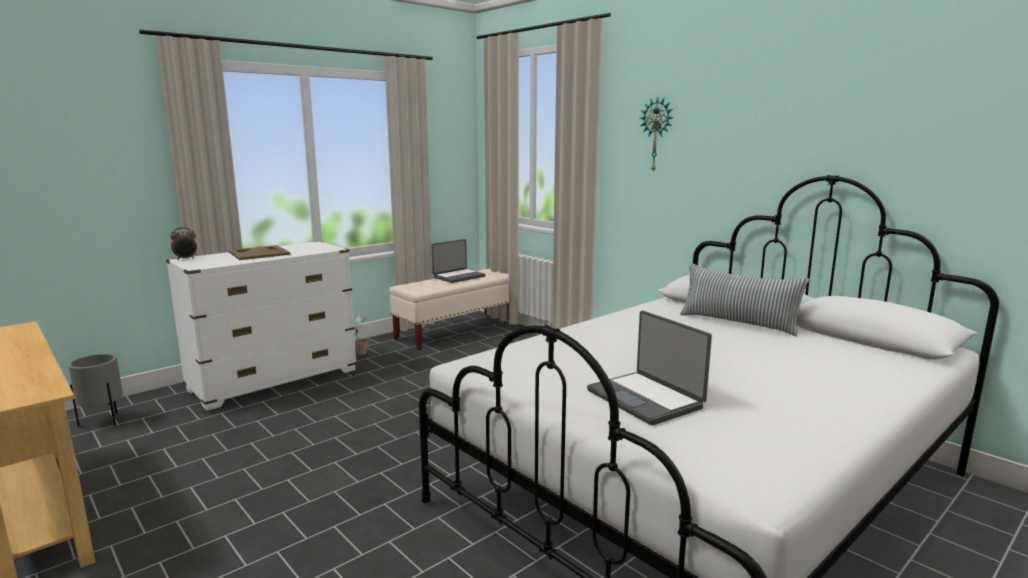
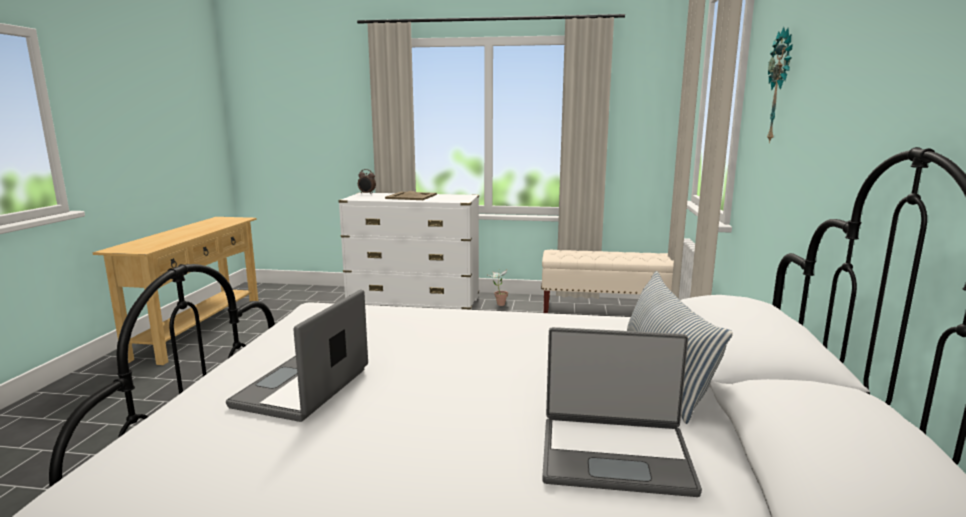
camera: 50 degrees right, 0 degrees up
grey planter [68,354,123,427] -> none
laptop [432,239,486,283] -> laptop moved to [542,327,702,497]

